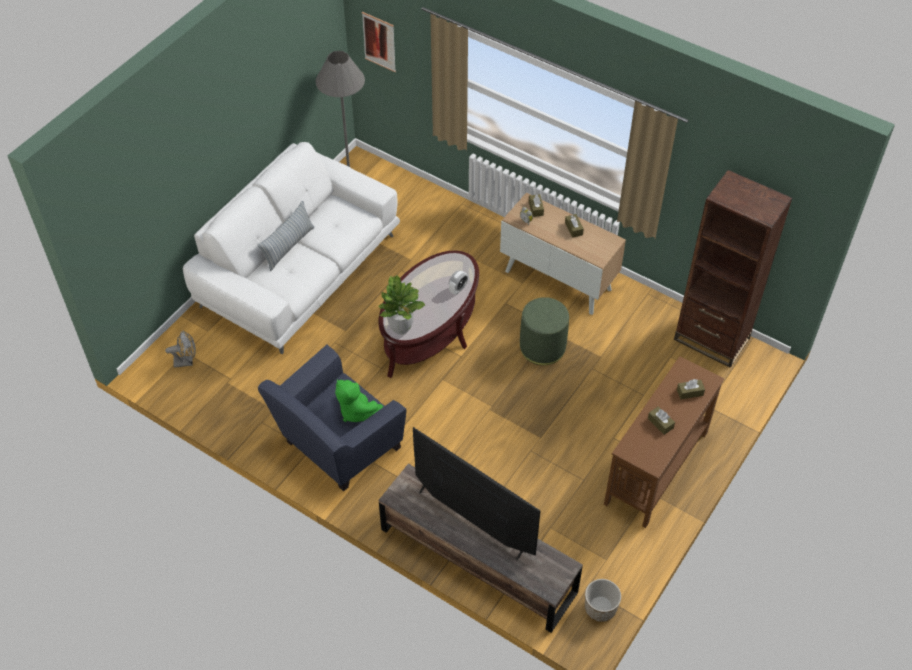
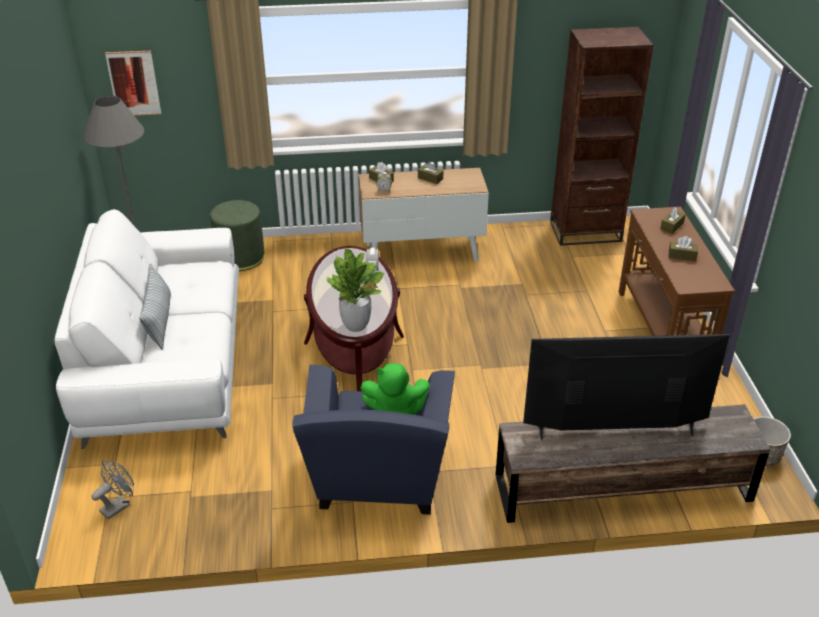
camera: 40 degrees left, 15 degrees down
green ottoman [520,297,569,365] -> green ottoman moved to [210,200,264,271]

